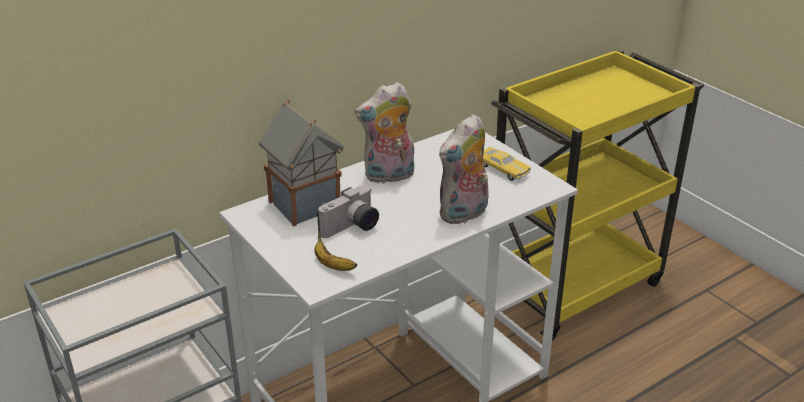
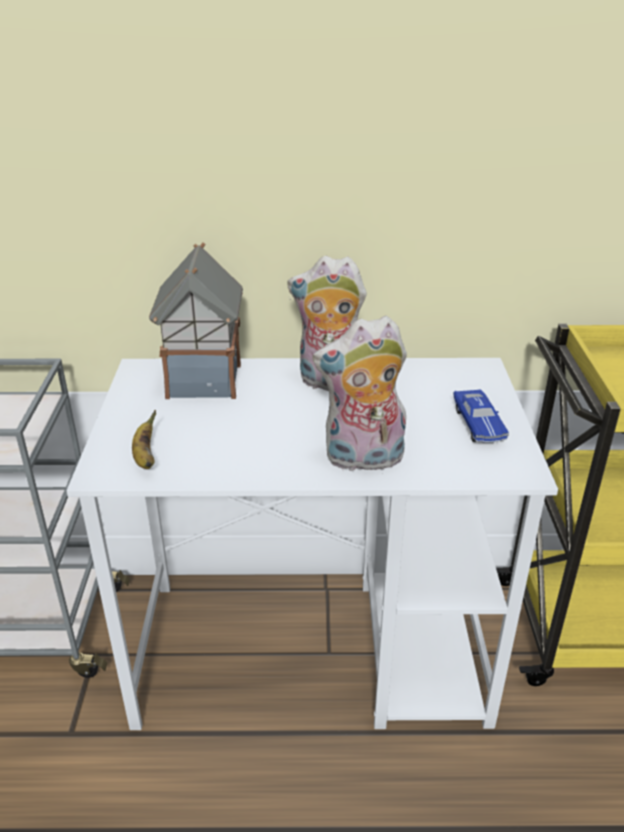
camera: 35 degrees right, 0 degrees up
camera [317,186,379,238] -> none
yellow toy car [483,147,531,181] -> blue toy car [453,389,509,442]

